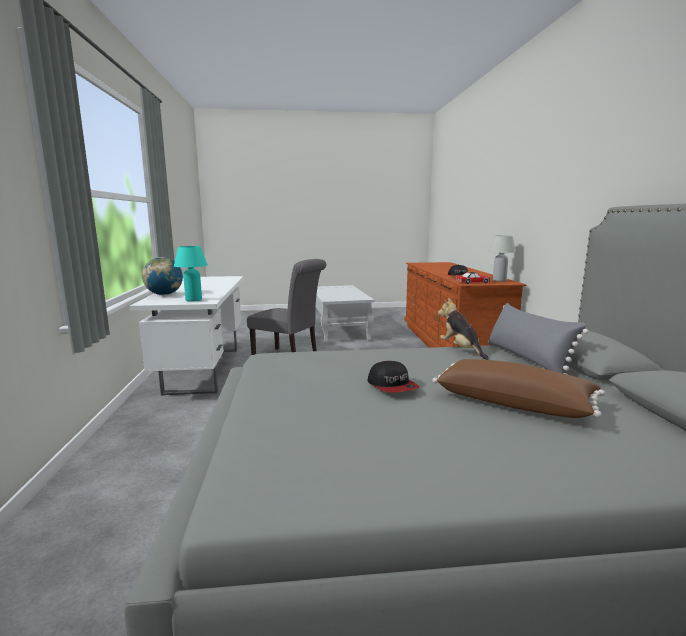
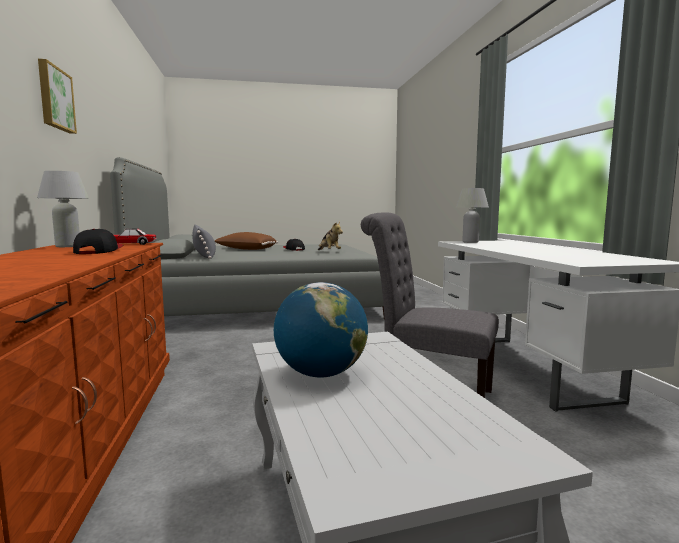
camera: 175 degrees right, 5 degrees down
globe [142,257,183,295] -> globe moved to [274,282,368,378]
turquoise table lamp [174,246,208,302] -> white table lamp [456,188,489,243]
plush toy [438,298,489,360] -> plush toy moved to [318,222,343,250]
none -> picture [38,59,77,134]

